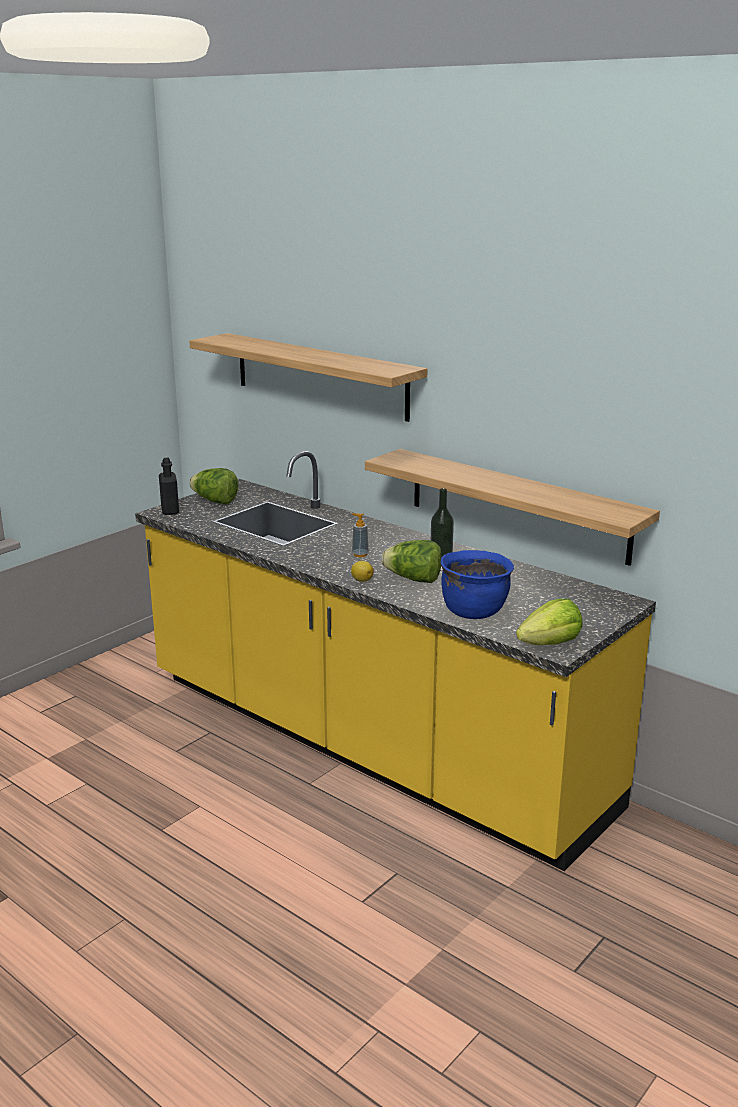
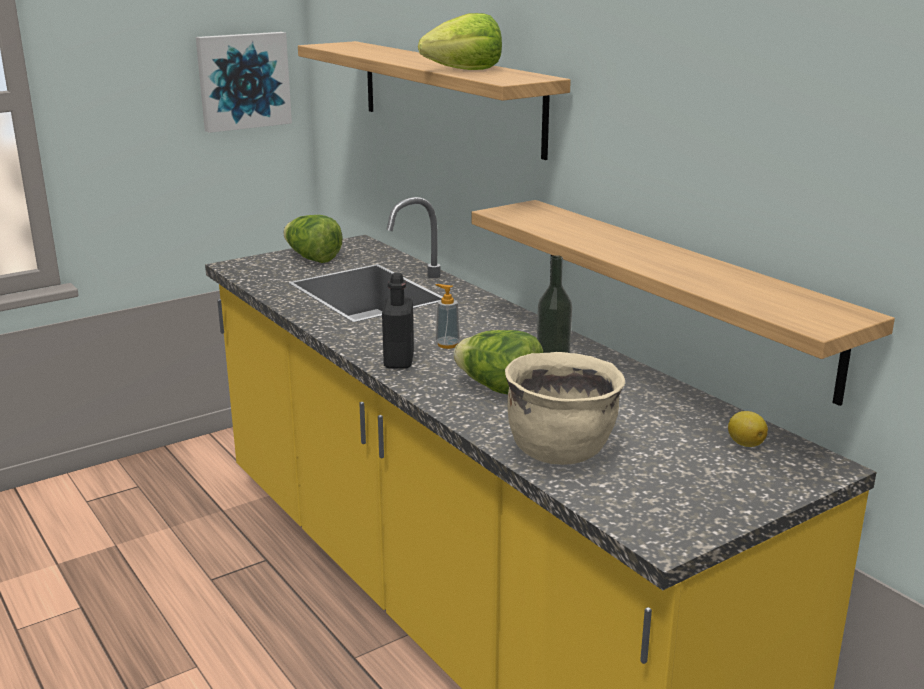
camera: 15 degrees right, 0 degrees up
black bottle [159,458,179,515] -> black bottle moved to [382,273,414,369]
lemon [351,561,374,582] -> lemon moved to [728,411,768,447]
blue cooking pot [441,550,514,619] -> beige cooking pot [505,352,625,465]
lettuce [516,599,583,645] -> lettuce moved to [418,13,502,70]
none -> picture [196,32,292,133]

